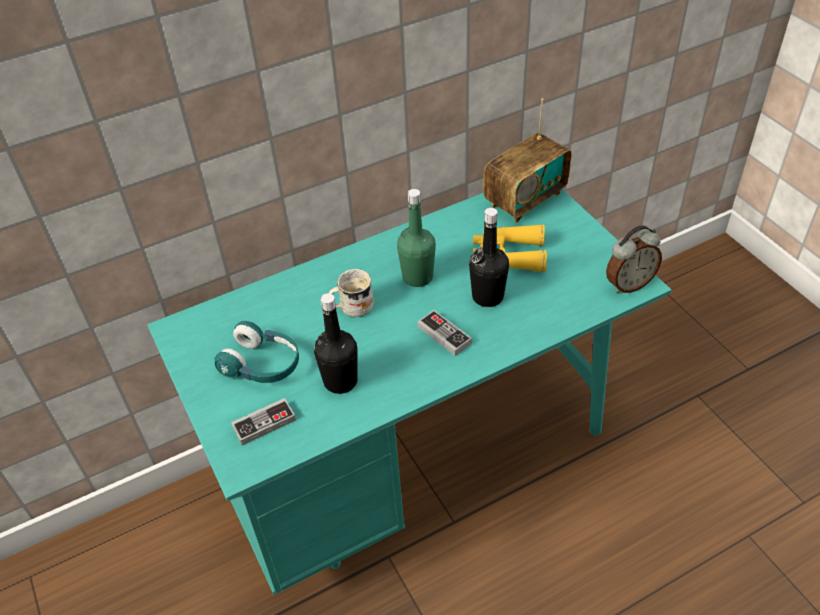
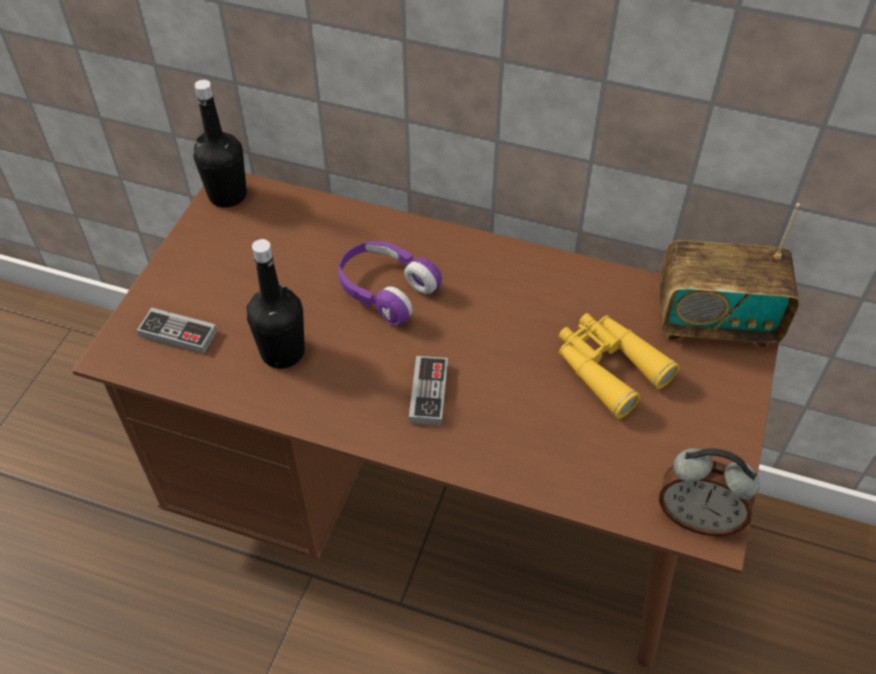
camera: 45 degrees right, 5 degrees up
turquoise desk [147,189,672,595] -> brown desk [72,173,779,668]
turquoise headphones [214,321,299,383] -> none
white mug [329,269,374,318] -> purple headphones [338,241,442,325]
green bottle [397,189,436,287] -> none
black bottle [469,208,509,307] -> black bottle moved to [194,80,247,208]

